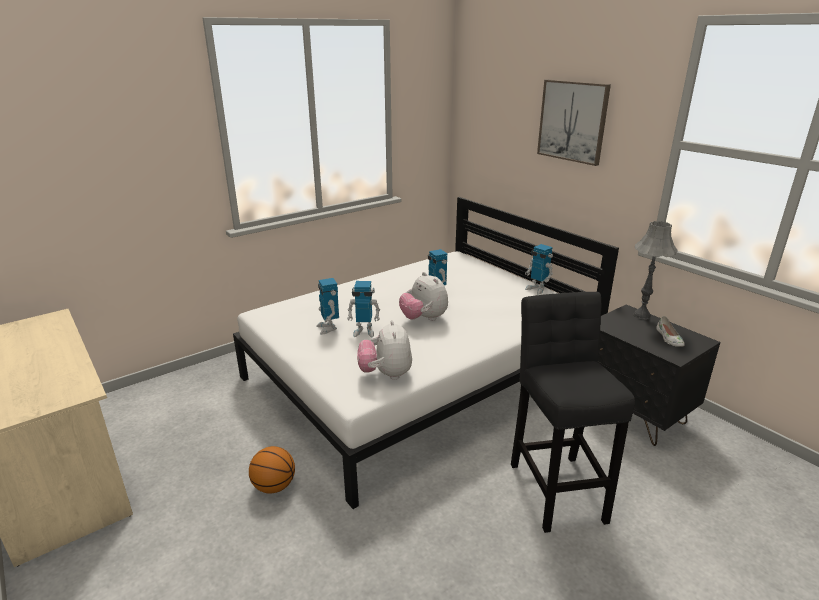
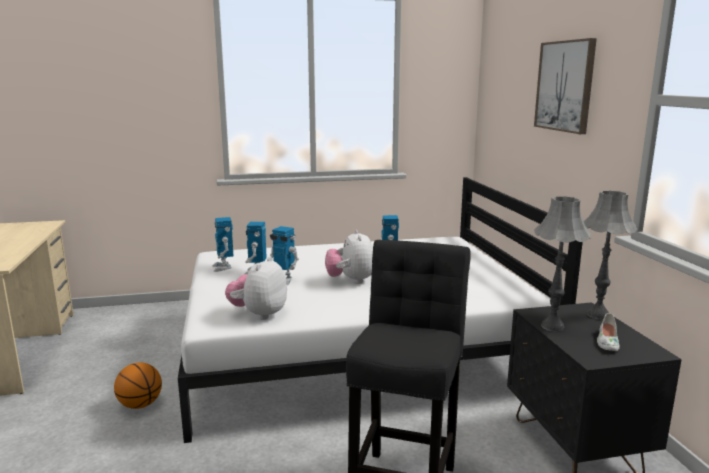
camera: 25 degrees right, 10 degrees down
toy robot [525,244,553,295] -> toy robot moved to [212,217,234,272]
none -> grey table lamp [534,196,591,332]

